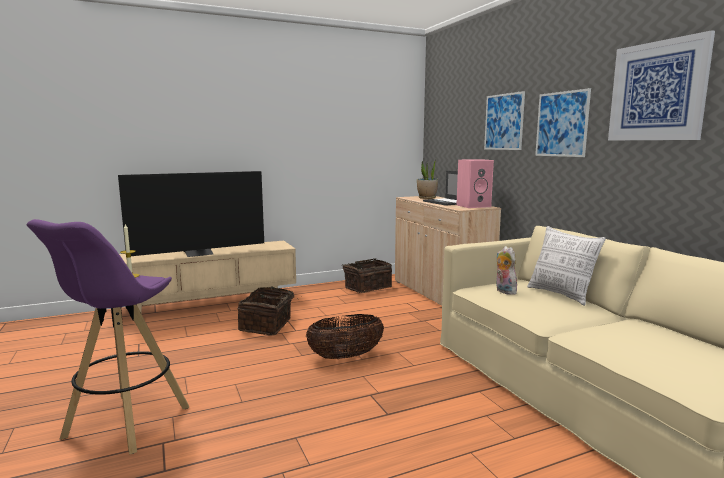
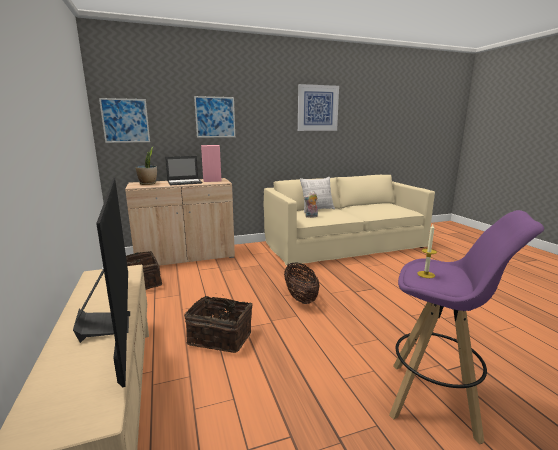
camera: 85 degrees left, 5 degrees up
picture [535,88,591,157] -> picture moved to [99,98,150,143]

